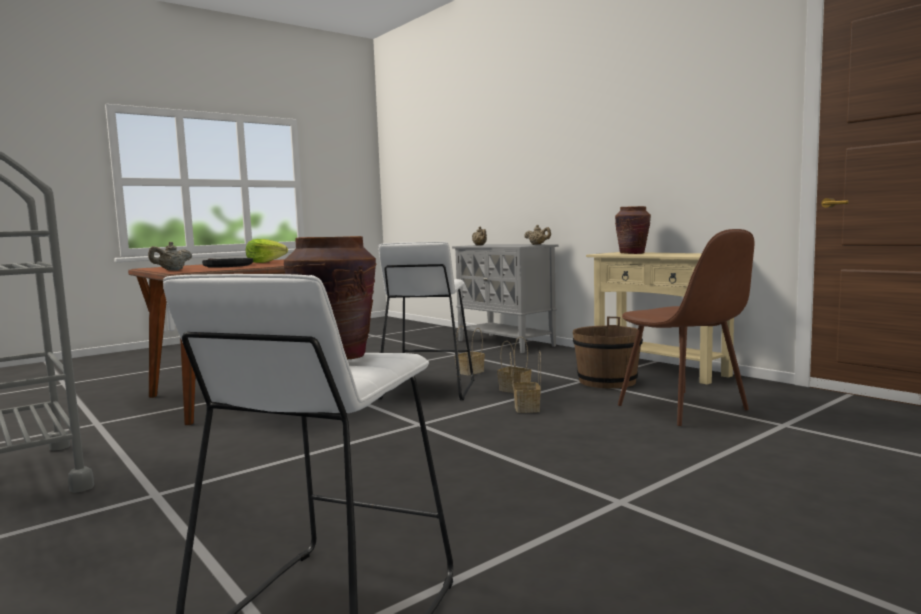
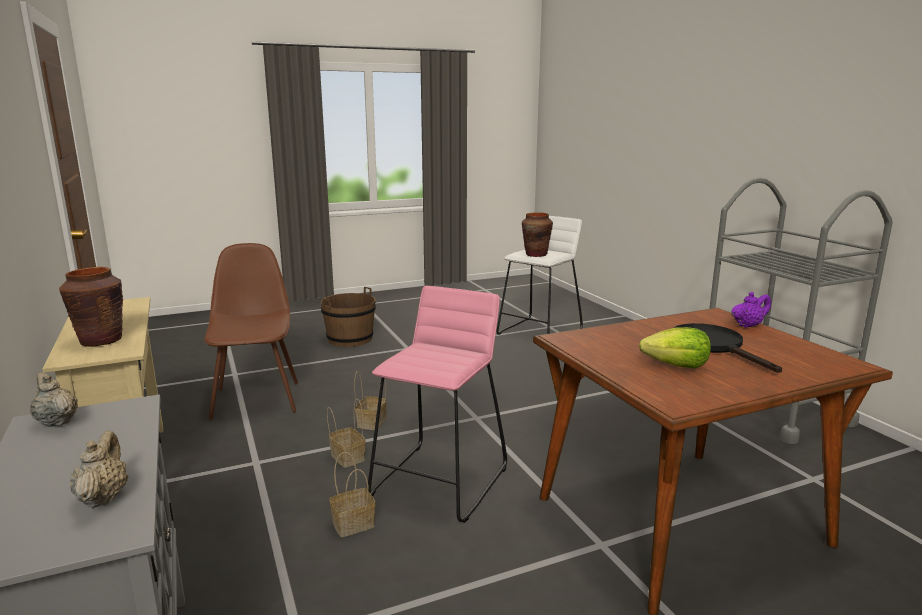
camera: 165 degrees left, 10 degrees up
beige teapot [148,242,192,271] -> purple teapot [731,292,771,328]
white stool [379,242,474,400] -> pink stool [368,286,507,523]
brown bucket [573,317,643,388] -> brown bucket moved to [321,287,376,347]

